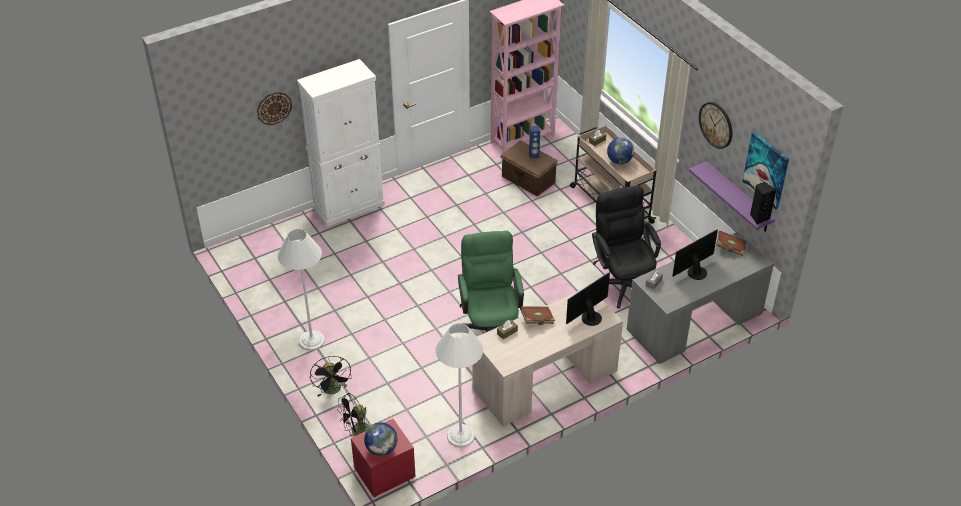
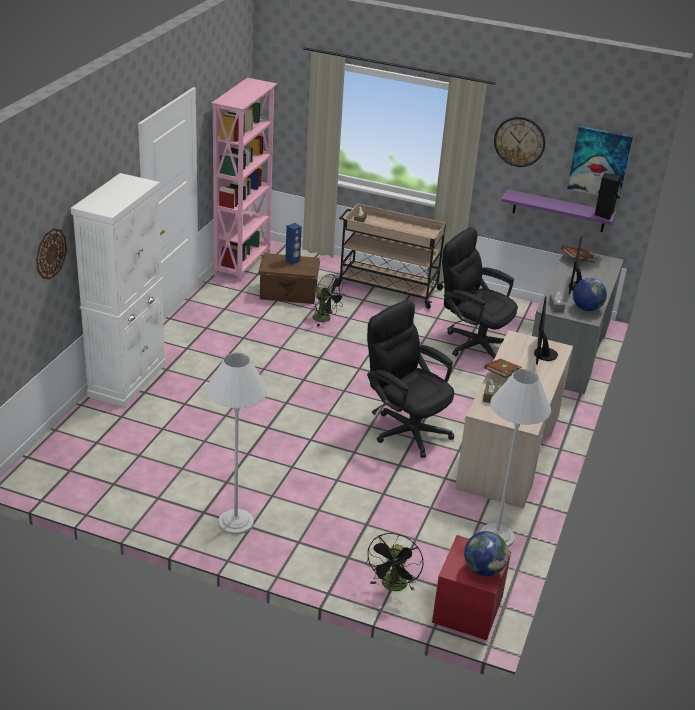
camera: 40 degrees left, 10 degrees down
black fan [310,356,352,397] -> black fan moved to [312,274,345,326]
green office chair [458,231,524,332] -> black office chair [367,300,455,458]
globe [607,138,634,164] -> globe moved to [573,278,607,311]

